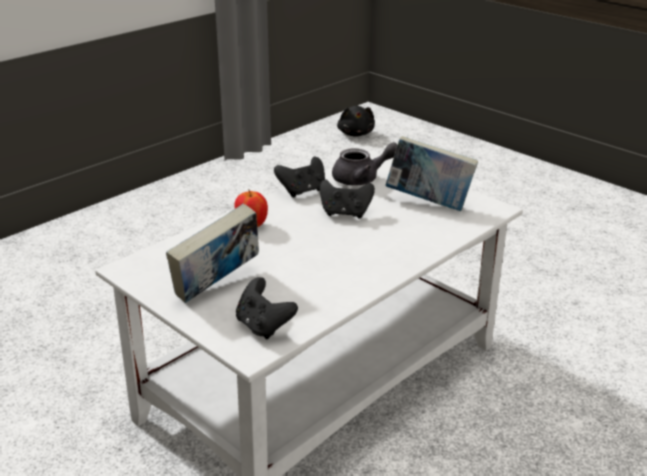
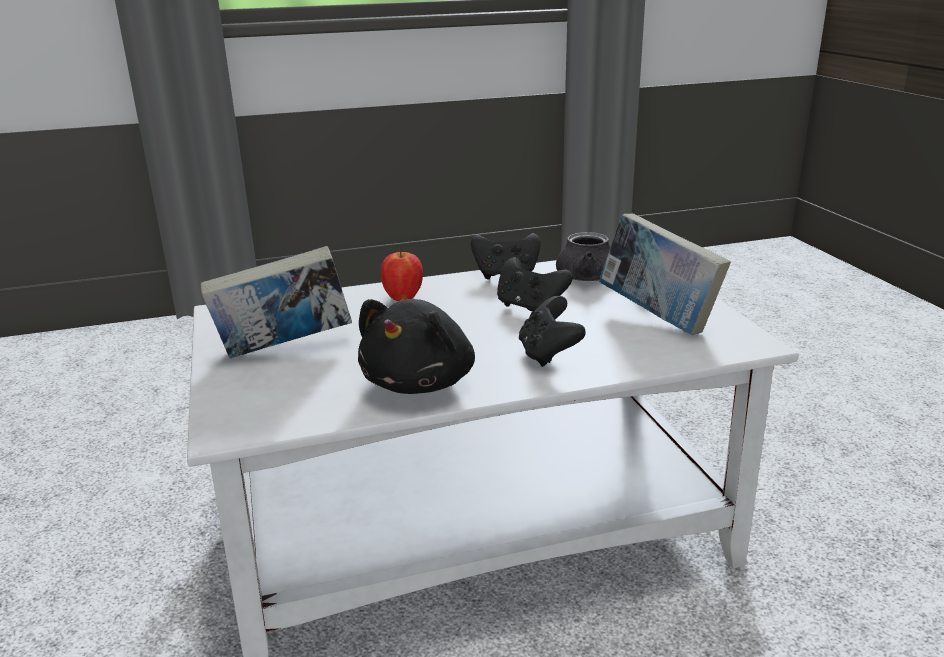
camera: 30 degrees right, 5 degrees down
black game controller [236,277,298,340] -> black game controller moved to [519,296,586,367]
black plush toy [337,106,375,137] -> black plush toy moved to [358,299,475,394]

